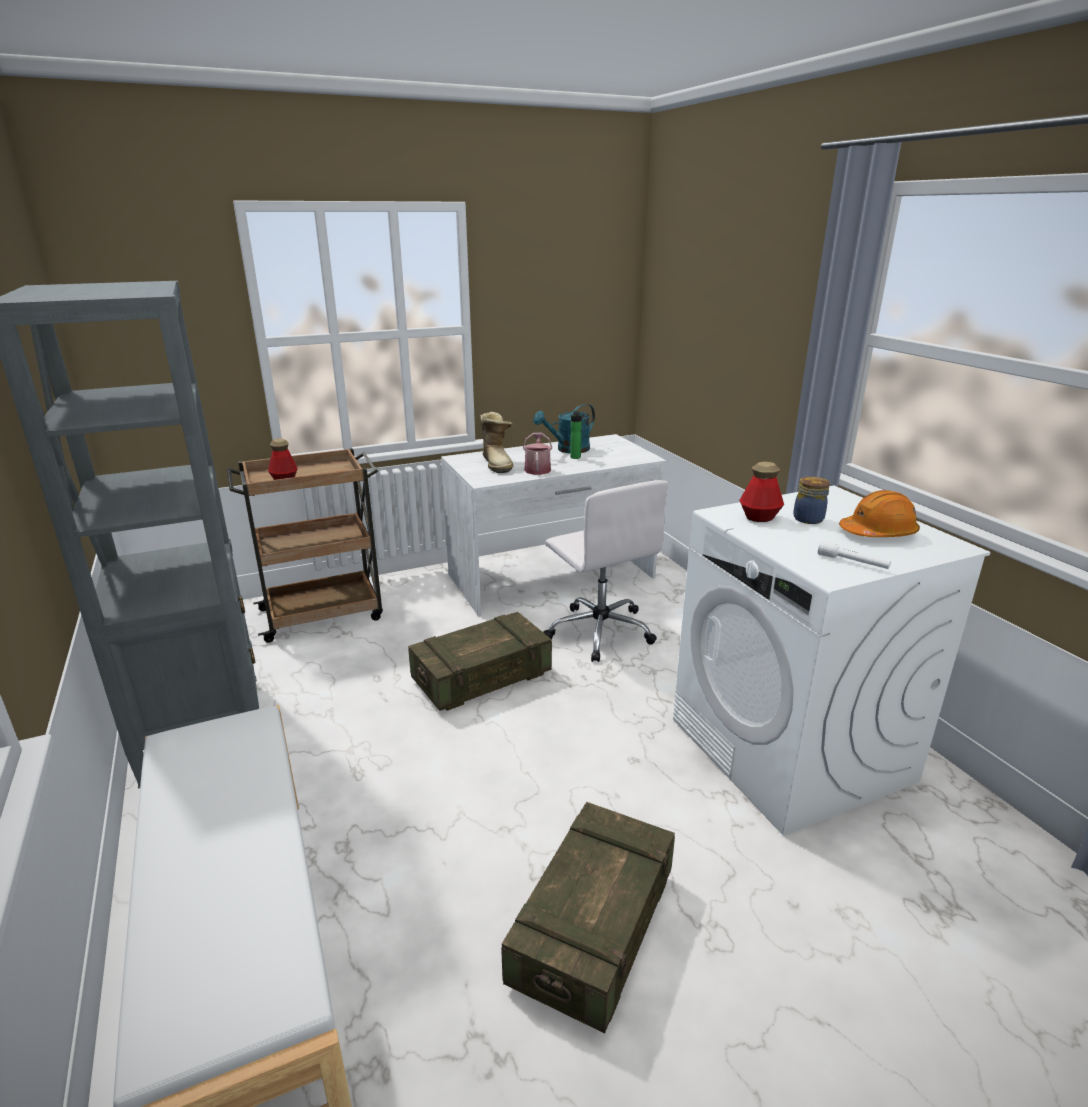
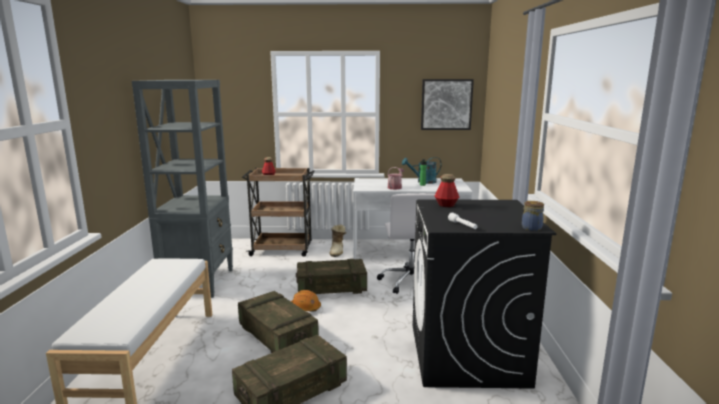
camera: 25 degrees right, 10 degrees down
boot [480,412,514,473] -> boot moved to [330,225,347,257]
white washing machine [673,486,991,836] -> black washing machine [412,199,556,389]
jar [793,476,830,524] -> jar moved to [522,201,544,231]
orange hard hat [839,490,920,537] -> orange hard hat moved to [291,290,321,312]
none -> crate [238,291,319,353]
none -> picture [421,79,474,130]

